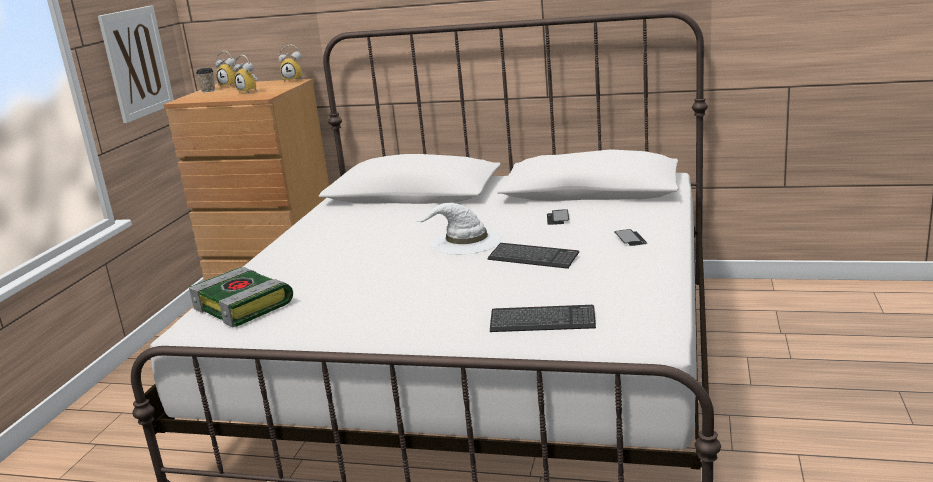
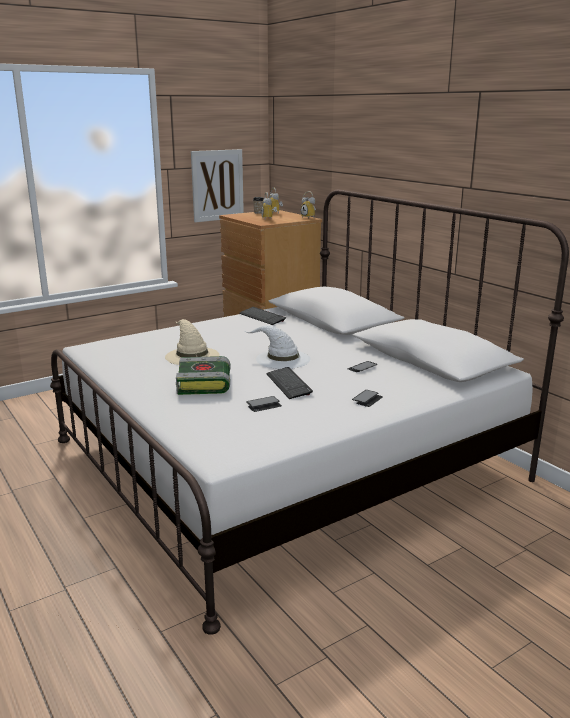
camera: 40 degrees right, 0 degrees up
book [189,267,293,327] -> book moved to [176,356,230,395]
keyboard [490,305,596,332] -> keyboard moved to [239,307,286,325]
none -> beige hat [165,319,220,365]
none -> phone [246,396,282,412]

